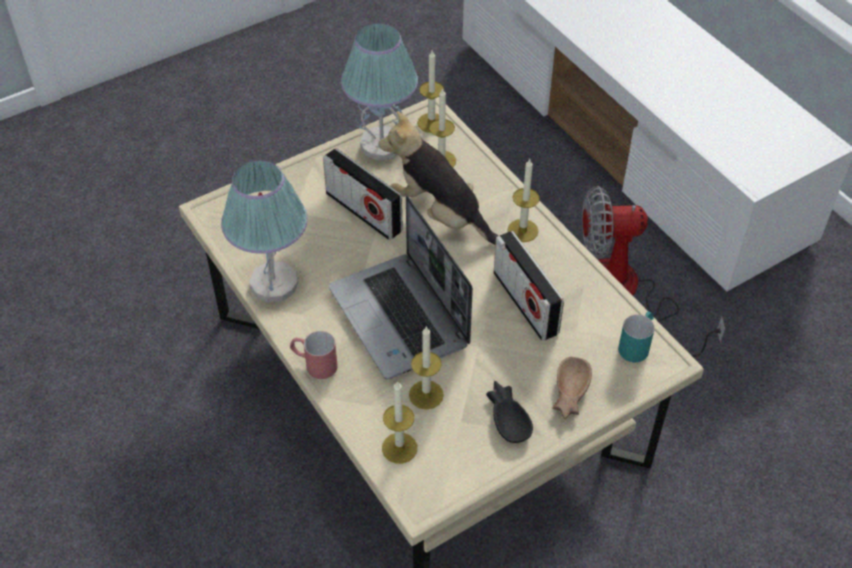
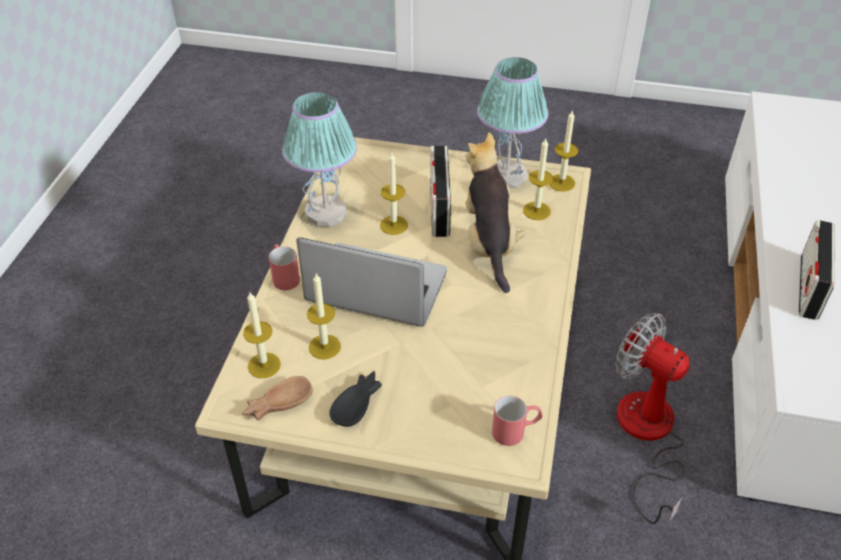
camera: 45 degrees right, 5 degrees down
laptop [329,195,473,380] -> laptop turned 90 degrees clockwise [296,237,447,327]
radio [494,231,564,341] -> radio moved to [798,220,835,320]
candle [507,159,540,242] -> candle moved to [380,153,408,235]
brown bowl [552,357,592,419] -> brown bowl moved to [242,376,313,421]
turquoise mug [618,311,655,362] -> red mug [492,396,542,446]

